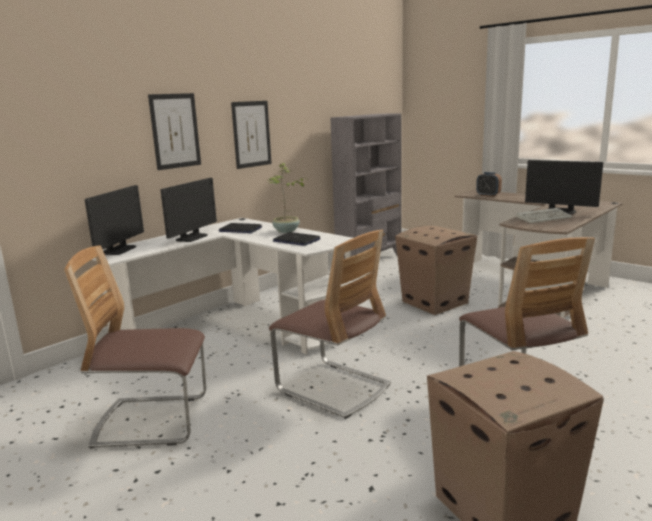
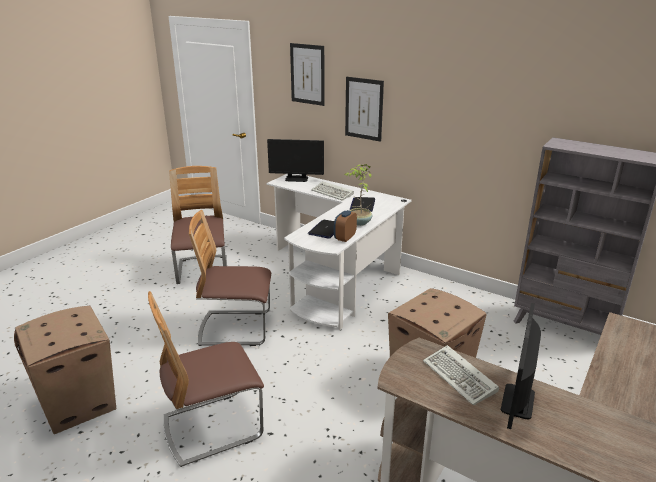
camera: 80 degrees right, 10 degrees up
monitor [161,178,217,242] -> keyboard [311,181,354,201]
picture [231,101,272,169] -> picture moved to [290,43,325,106]
chair [269,230,391,419] -> chair turned 60 degrees clockwise [189,210,271,346]
alarm clock [476,172,502,197] -> alarm clock moved to [334,210,357,242]

